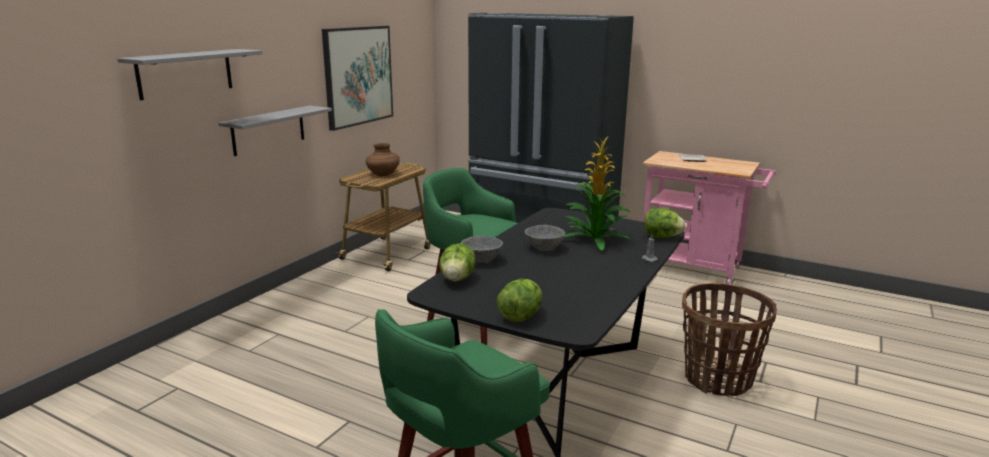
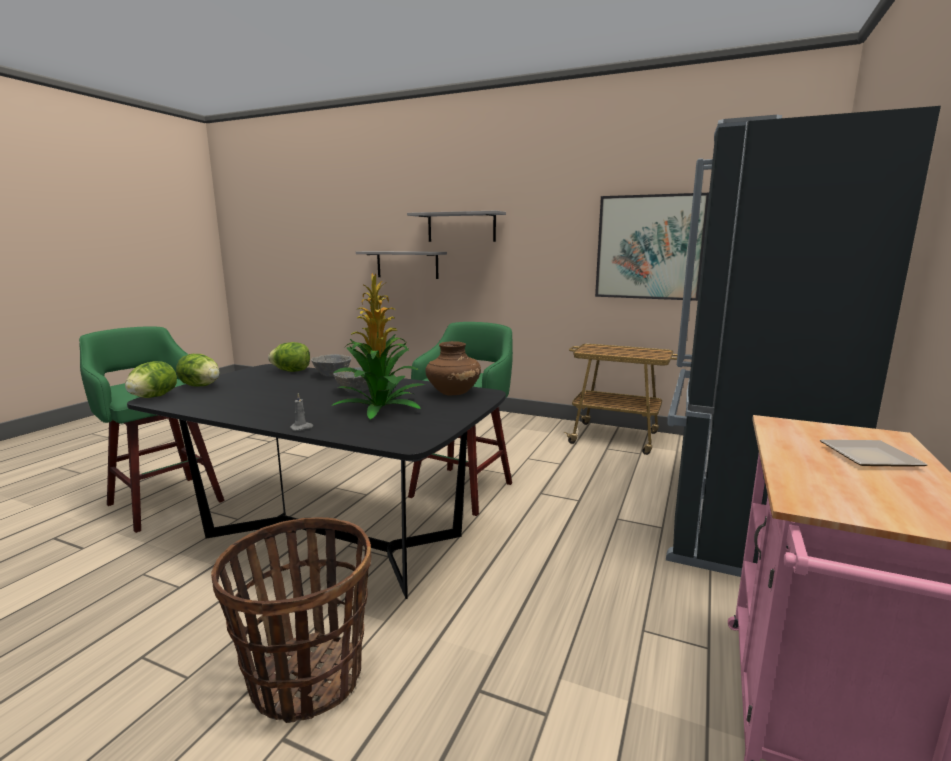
camera: 85 degrees right, 5 degrees down
grey shelf [218,105,332,156] -> grey shelf moved to [356,251,447,279]
brown vase [366,143,400,176] -> brown vase moved to [425,341,481,395]
lettuce [644,208,686,238] -> lettuce moved to [125,361,177,398]

